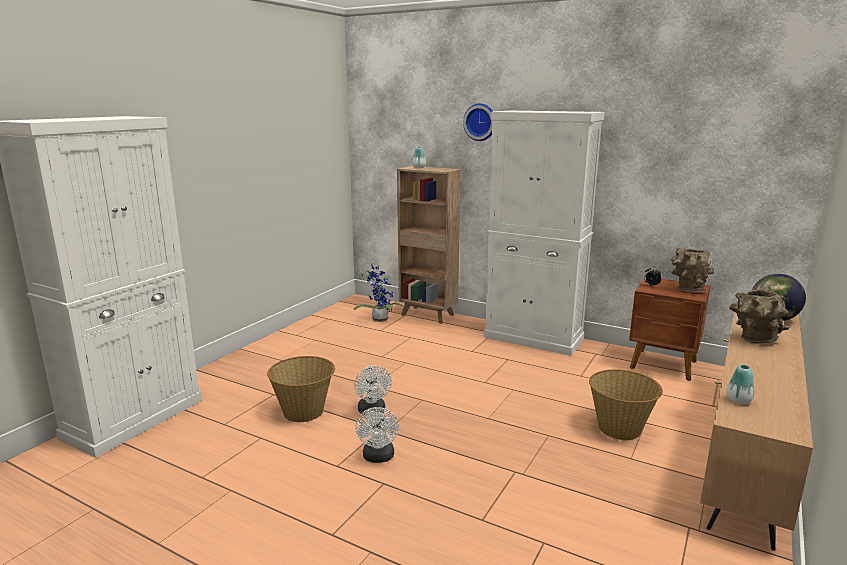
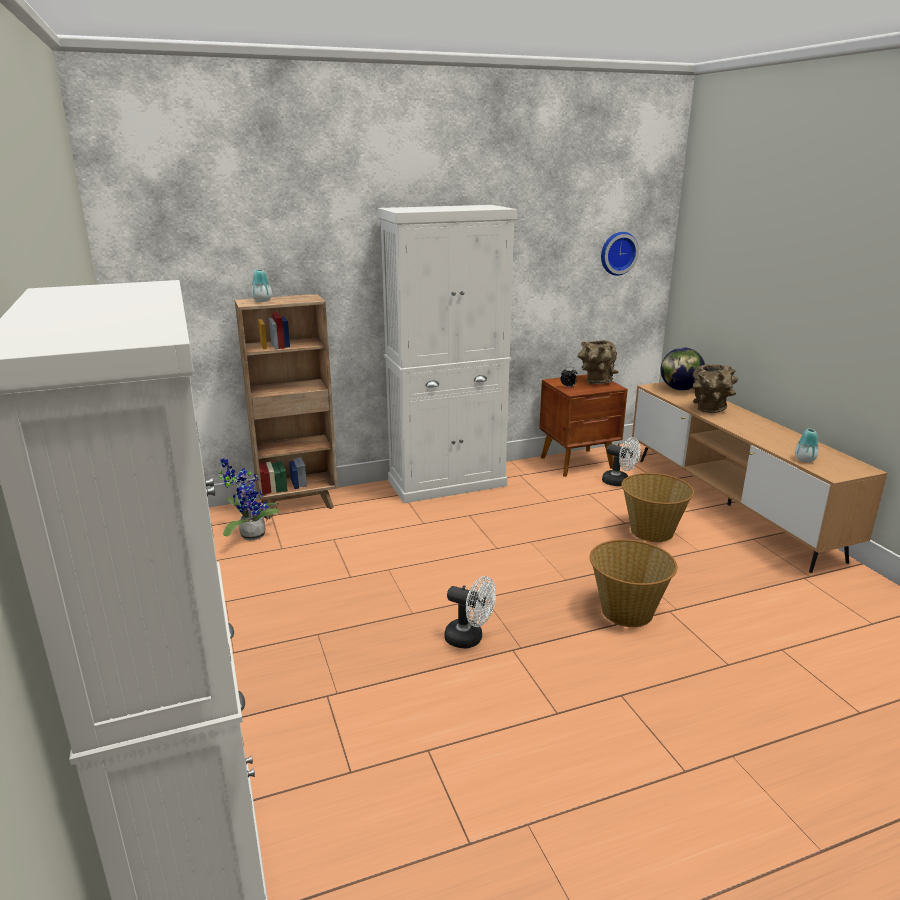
camera: 50 degrees left, 5 degrees up
basket [267,356,335,422] -> basket moved to [590,539,677,627]
white fan [355,407,399,463] -> white fan moved to [602,437,641,486]
wall clock [463,103,494,141] -> wall clock moved to [601,232,639,276]

